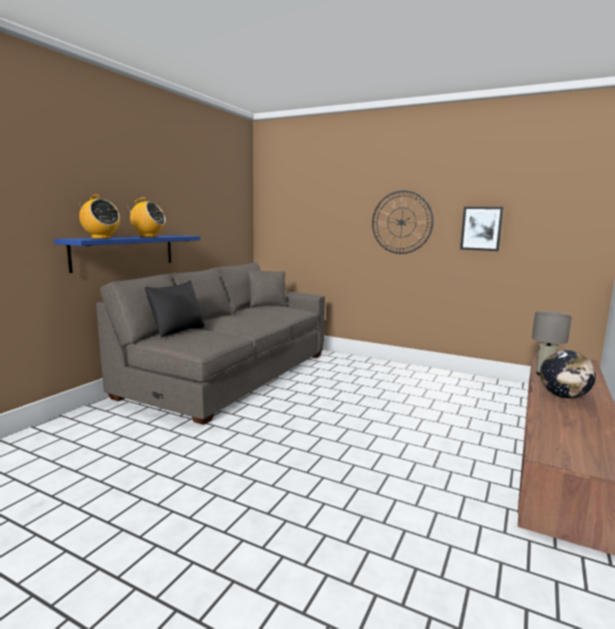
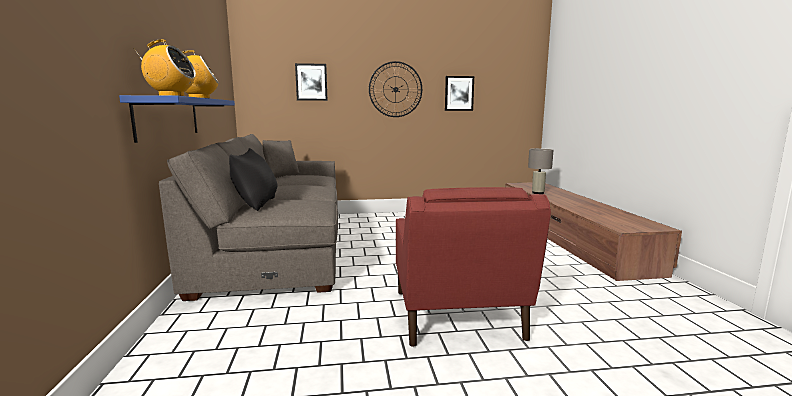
camera: 35 degrees left, 0 degrees up
globe [540,350,596,398] -> none
none -> picture [295,63,328,101]
none -> red armchair [396,187,551,347]

